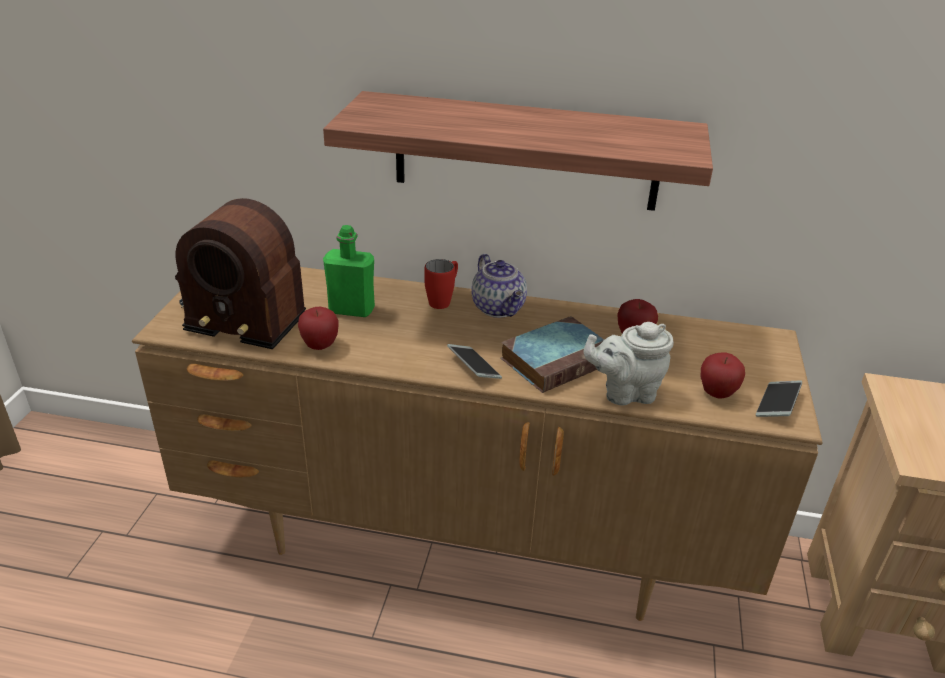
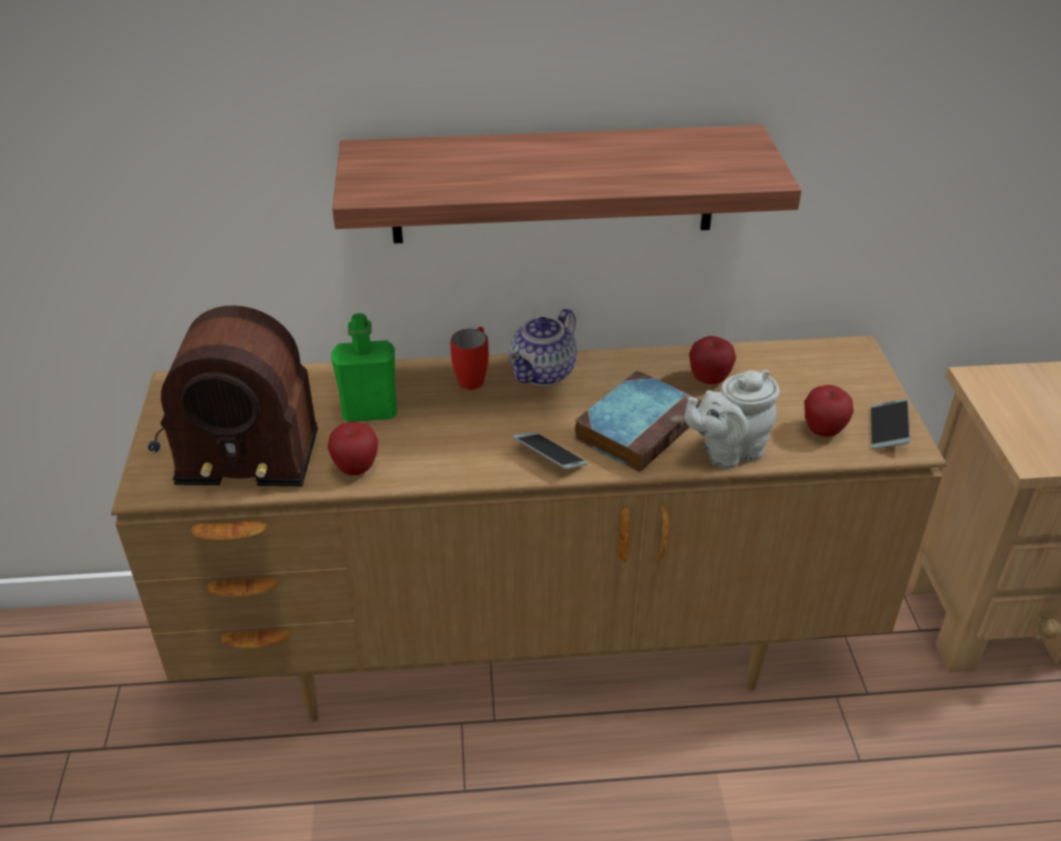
camera: 15 degrees left, 5 degrees up
teapot [471,254,527,318] -> teapot turned 75 degrees clockwise [509,308,577,386]

